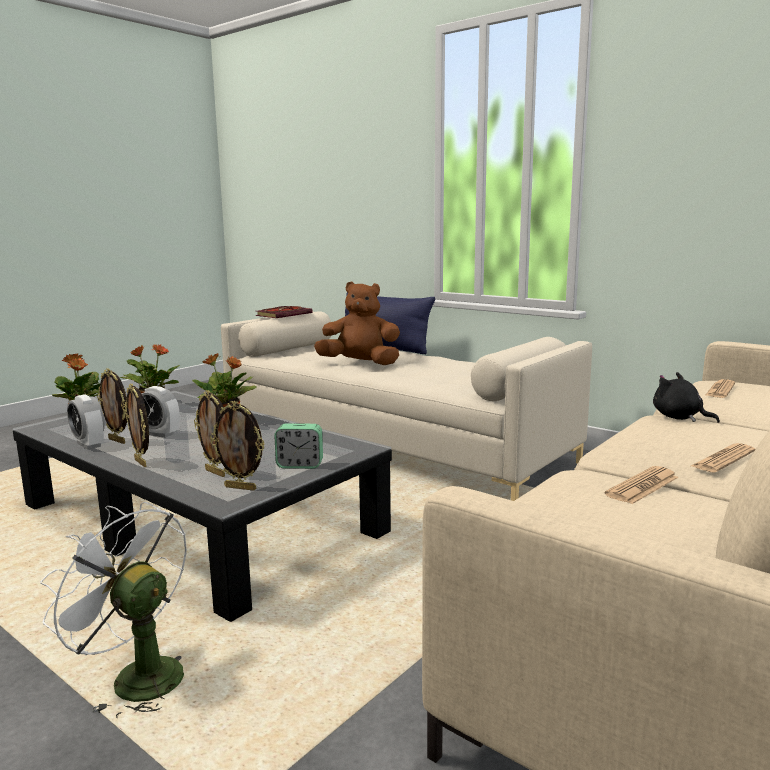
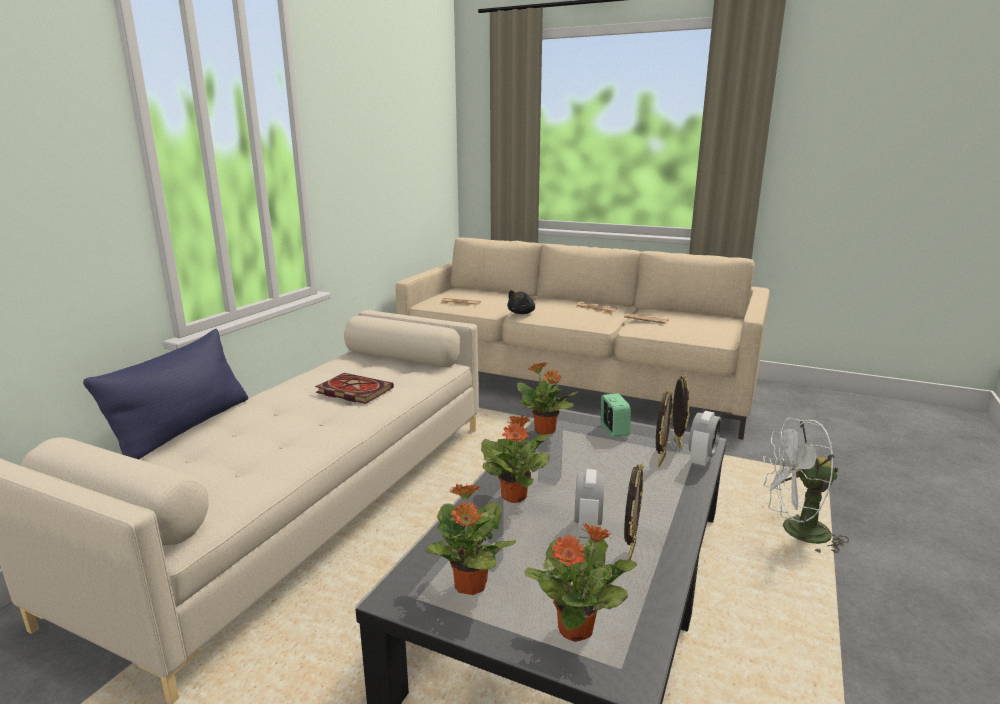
camera: 105 degrees left, 5 degrees up
white fan [40,502,187,718] -> white fan turned 75 degrees clockwise [762,418,849,554]
alarm clock [67,394,105,450] -> alarm clock moved to [689,411,721,468]
picture frame [125,383,149,467] -> none
book [256,306,313,318] -> book moved to [315,373,394,404]
brown plush toy [314,282,400,365] -> none
none -> potted plant [517,362,578,435]

